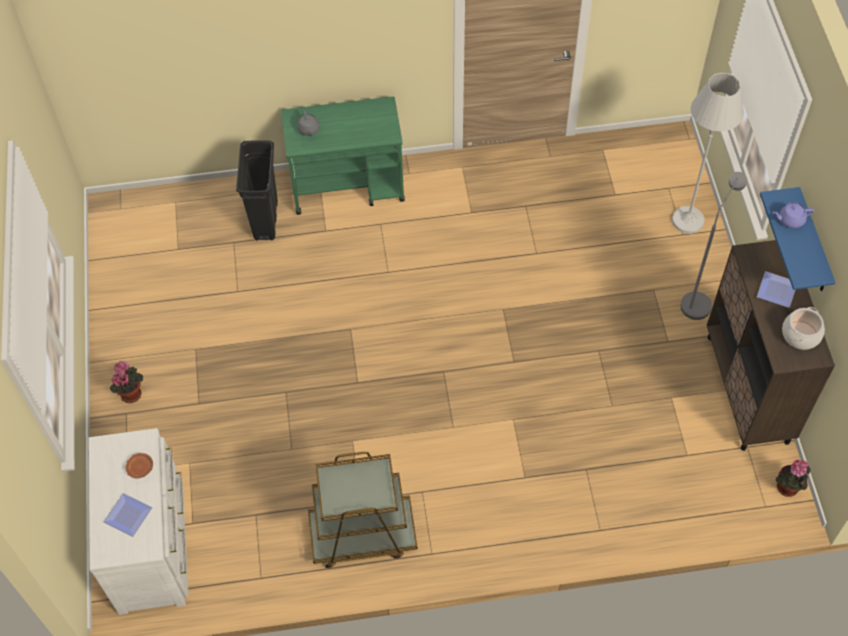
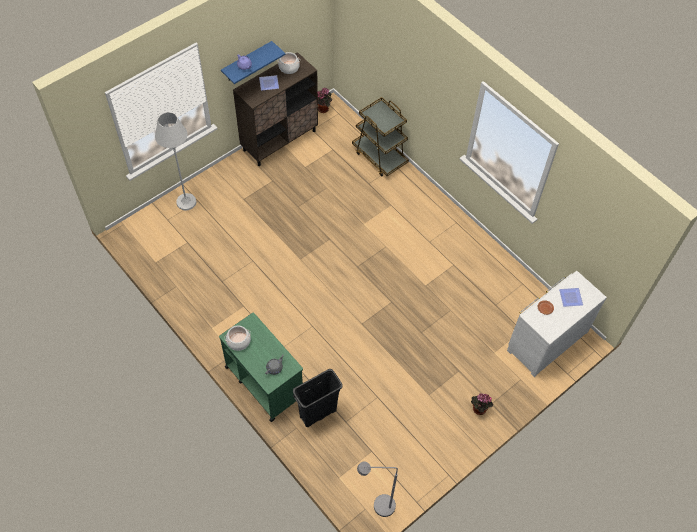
camera: 125 degrees left, 0 degrees up
brown cart [308,452,418,568] -> brown cart moved to [352,97,409,177]
grey floor lamp [680,172,747,320] -> grey floor lamp moved to [357,461,398,517]
none -> cooking pot [224,325,251,351]

